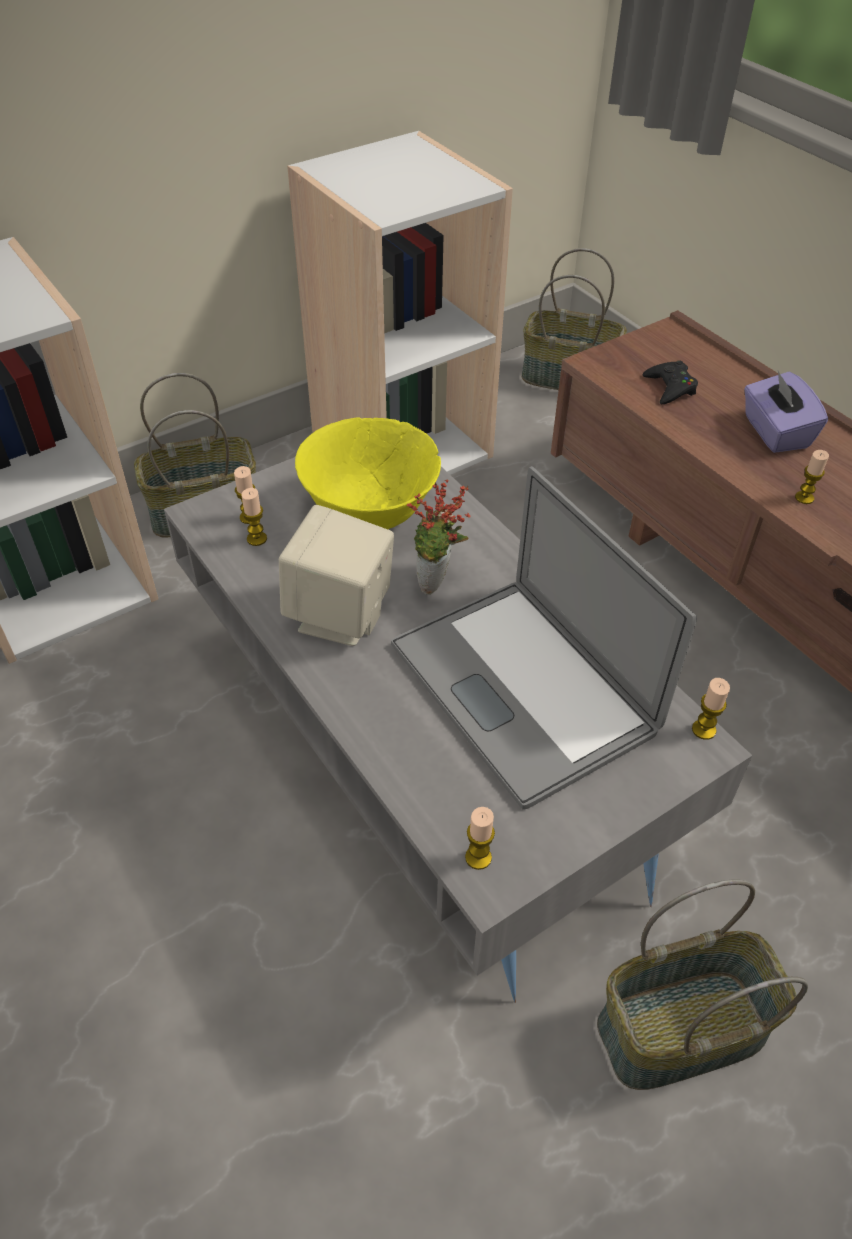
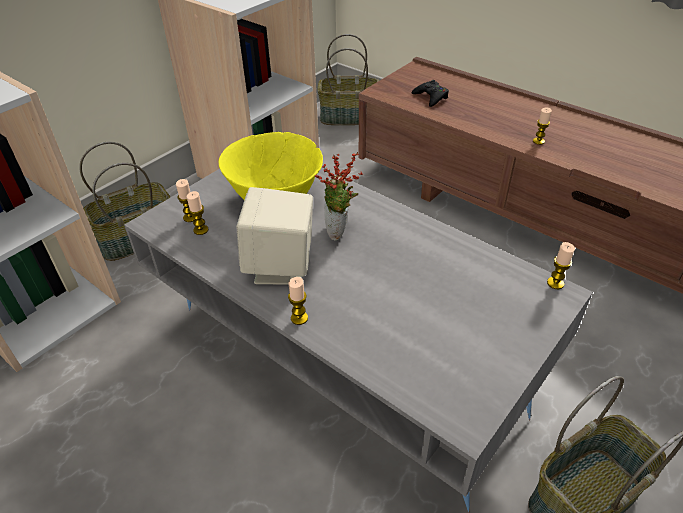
camera: 15 degrees left, 5 degrees down
laptop [391,466,697,810] -> none
candle [465,807,495,870] -> candle moved to [288,277,308,325]
purple tissue box [744,371,828,453] -> none

